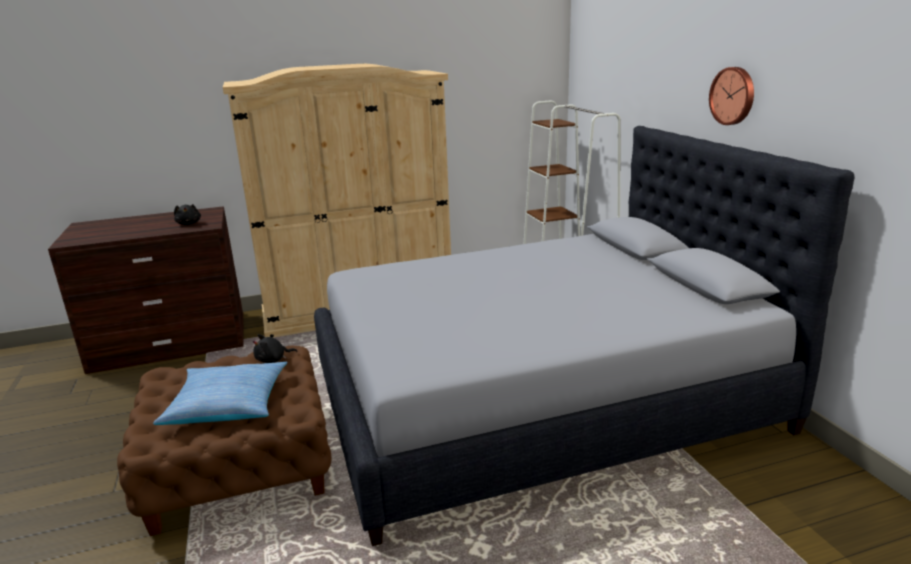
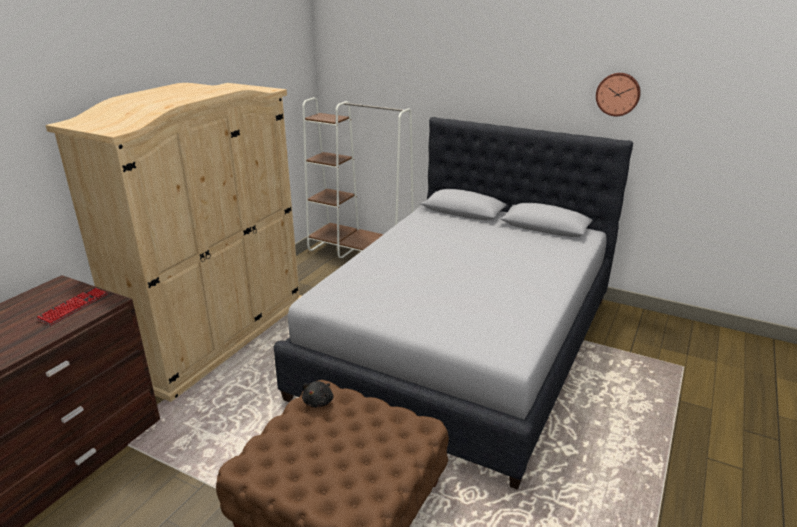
camera: 45 degrees left, 5 degrees up
pillow [153,362,287,425] -> none
black plush toy [174,204,201,225] -> keyboard [36,288,108,325]
wall clock [709,67,754,125] -> wall clock moved to [596,73,641,116]

